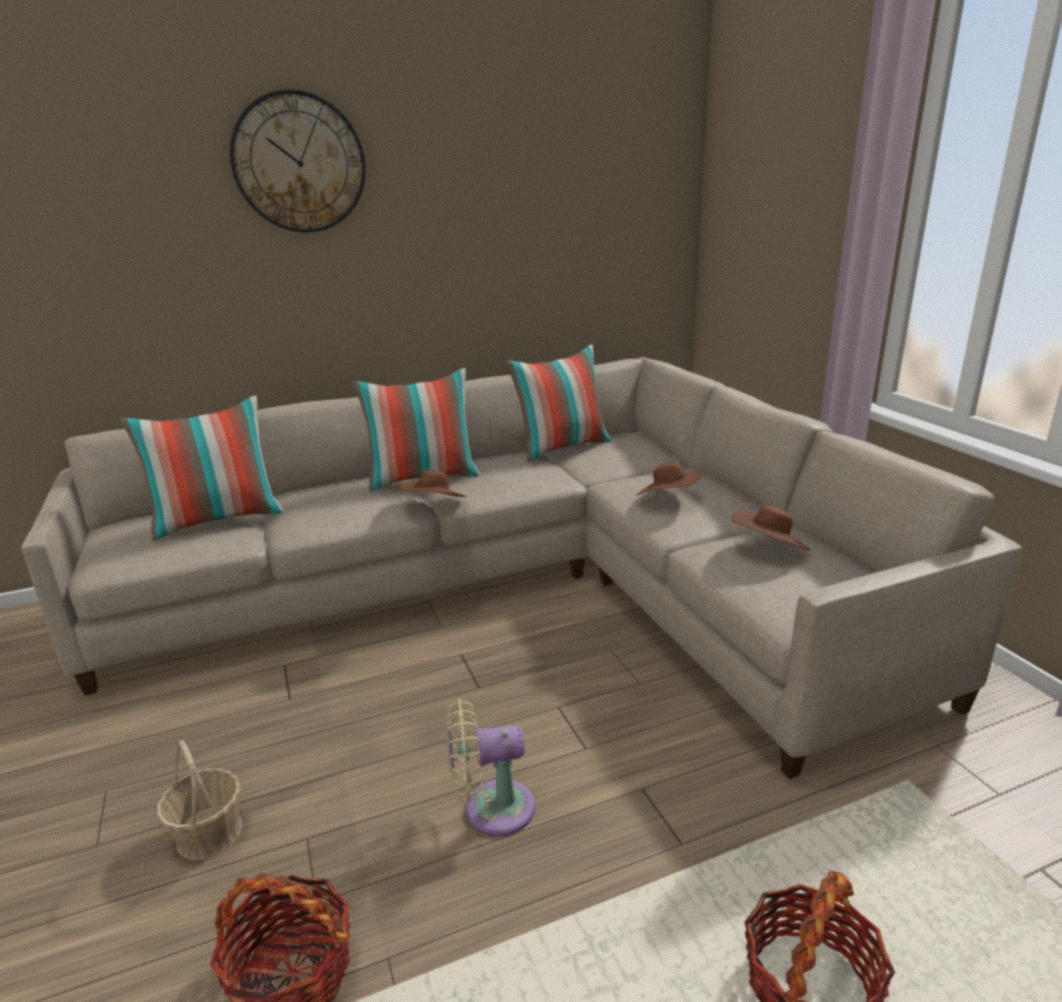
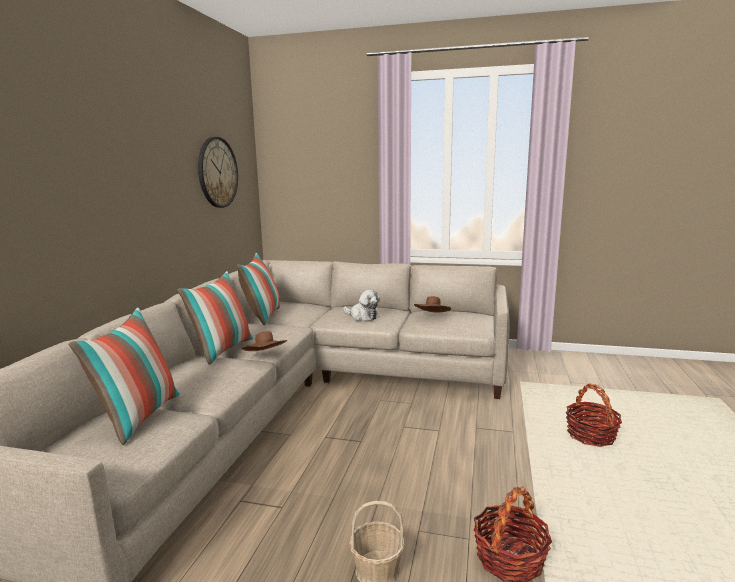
camera: 55 degrees left, 10 degrees down
wall clock [230,89,366,232] -> wall clock moved to [198,137,238,208]
beige fan [447,699,535,837] -> none
brown hat [636,462,701,496] -> plush toy [343,290,380,321]

